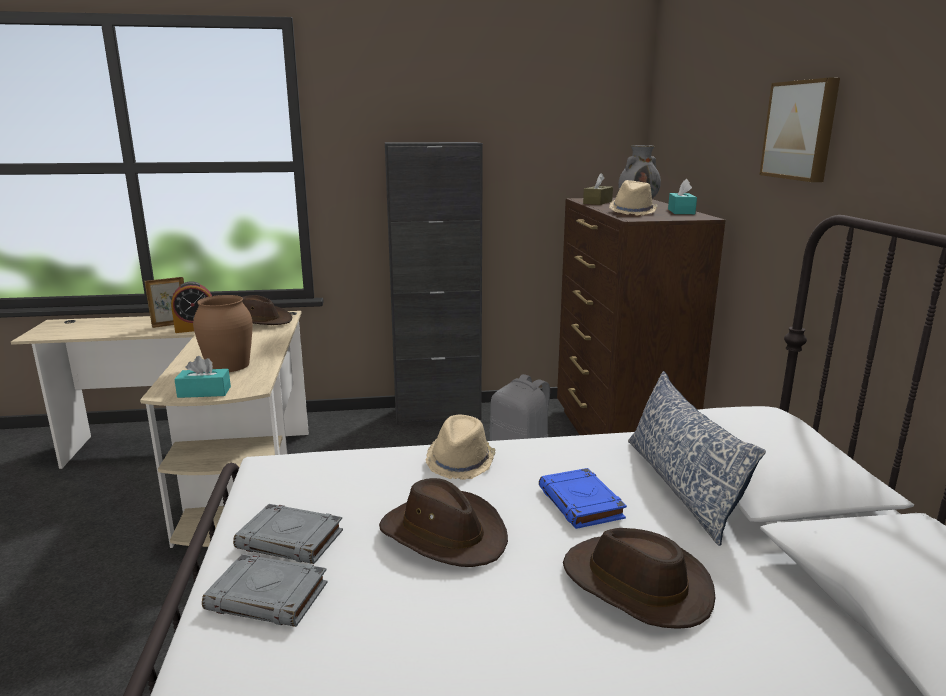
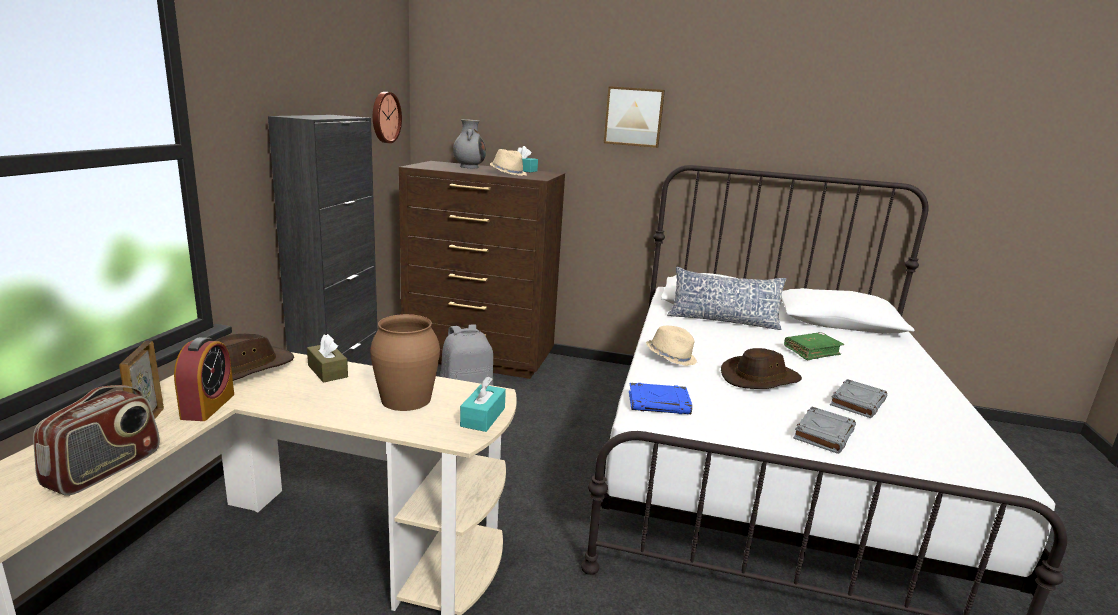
camera: 70 degrees left, 0 degrees up
grey book [233,504,343,564] -> grey book moved to [830,379,887,418]
blue book [539,468,627,529] -> blue book moved to [629,383,692,414]
brown hat [563,528,716,629] -> green book [784,332,844,361]
brown tissue box [583,173,613,205] -> brown tissue box moved to [307,334,348,383]
none -> radio [33,385,160,496]
none -> wall clock [373,92,402,143]

